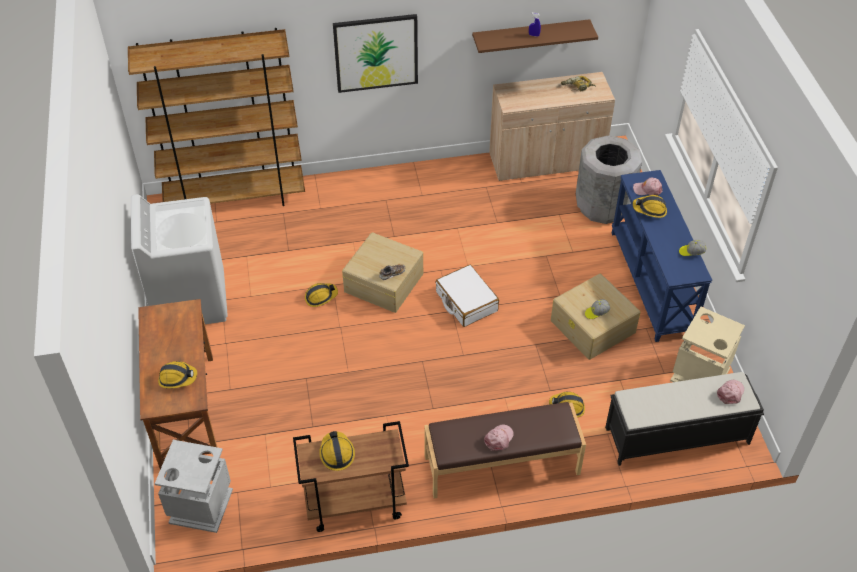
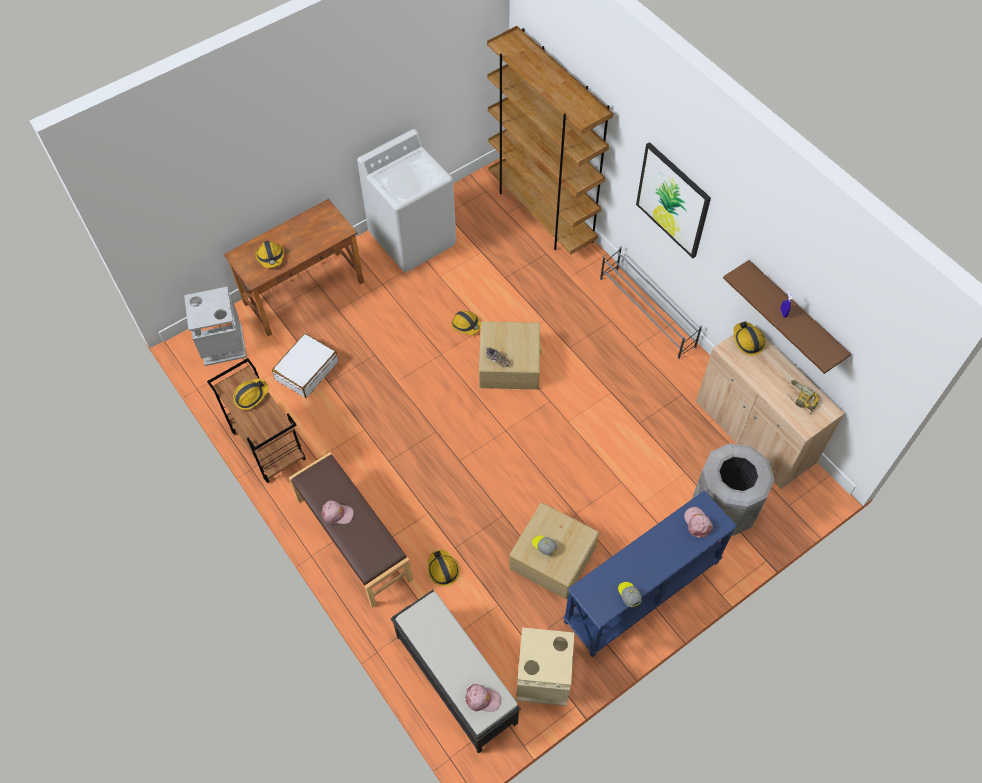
camera: 65 degrees right, 10 degrees up
white suitcase [435,265,499,327] -> white suitcase moved to [272,334,338,398]
hard hat [633,195,667,218] -> hard hat moved to [733,322,766,355]
none -> grey shoe rack [600,246,702,359]

